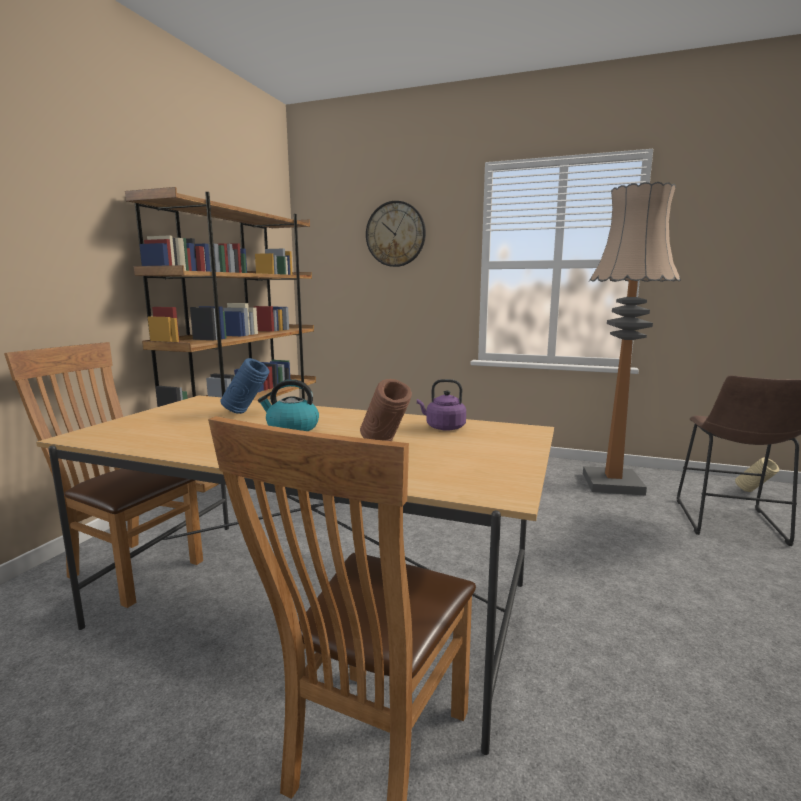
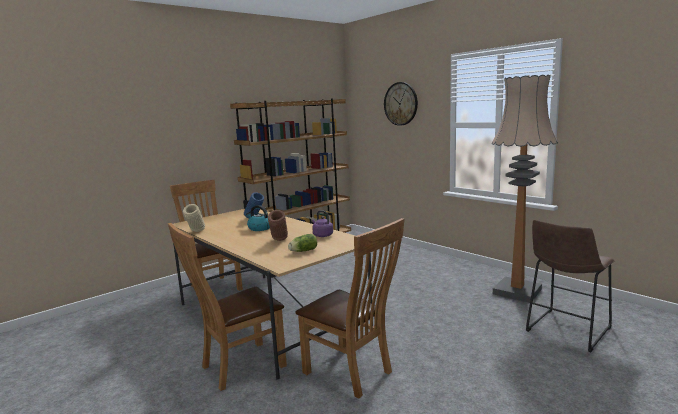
camera: 30 degrees right, 0 degrees up
beige vase [735,457,779,492] -> beige vase moved to [183,204,205,232]
none -> lettuce [288,234,317,252]
none -> brown chair [295,218,405,398]

